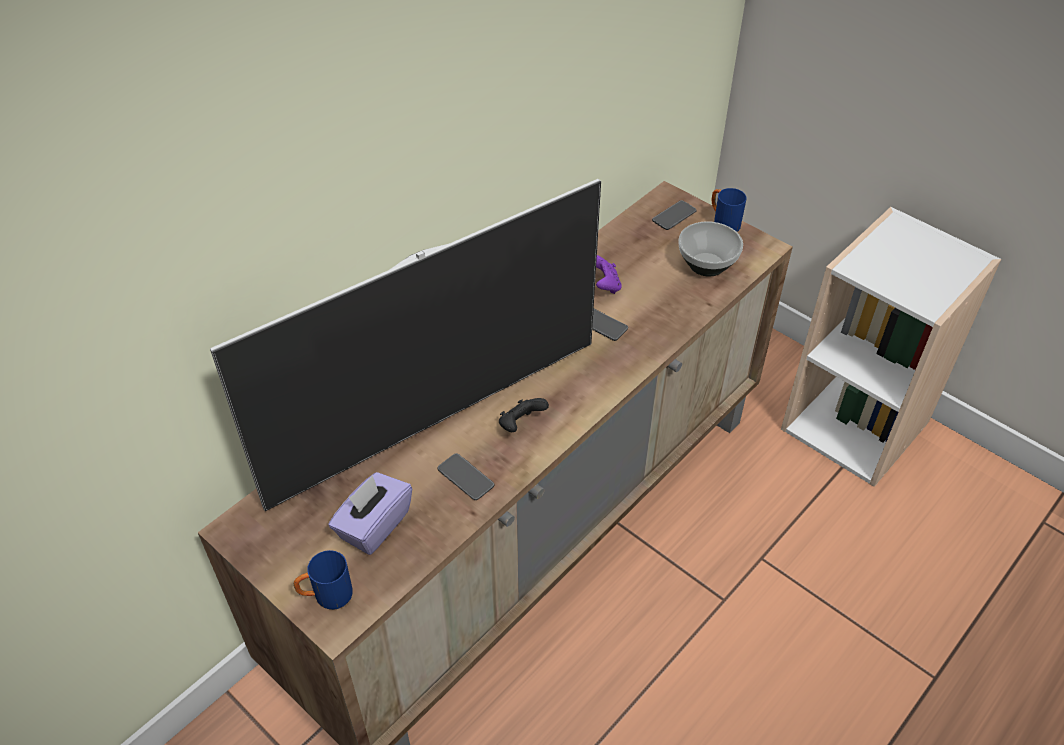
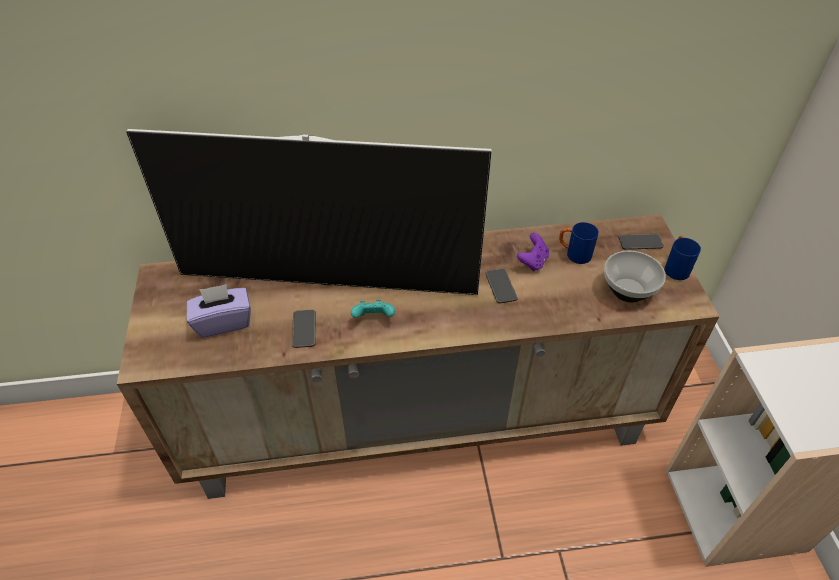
camera: 40 degrees right, 0 degrees up
blue mug [294,550,353,610] -> blue mug moved to [559,222,599,264]
black game controller [499,398,549,432] -> turquoise game controller [351,300,395,318]

